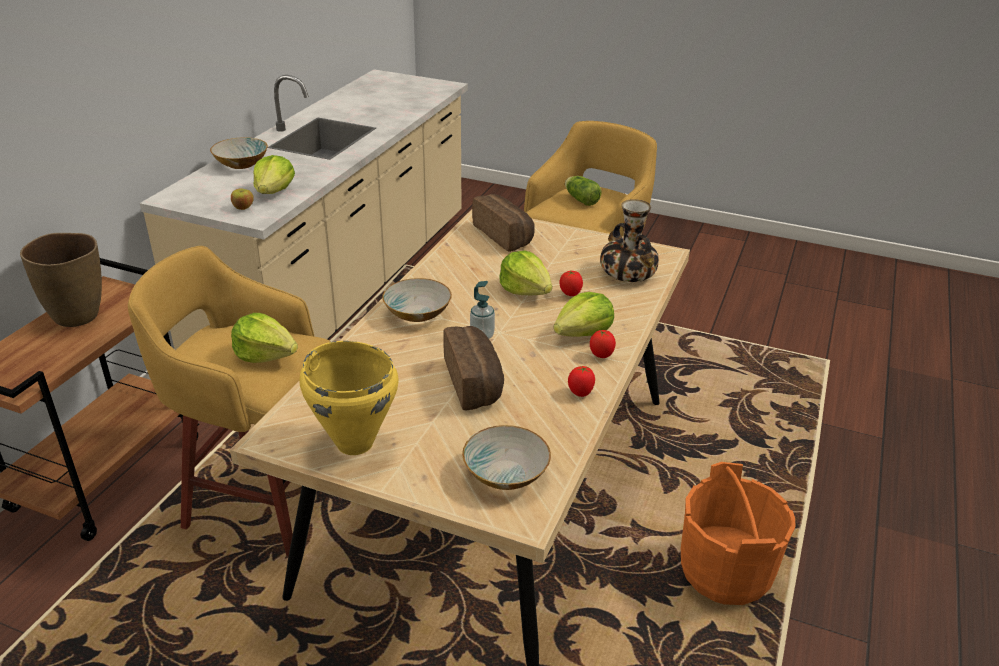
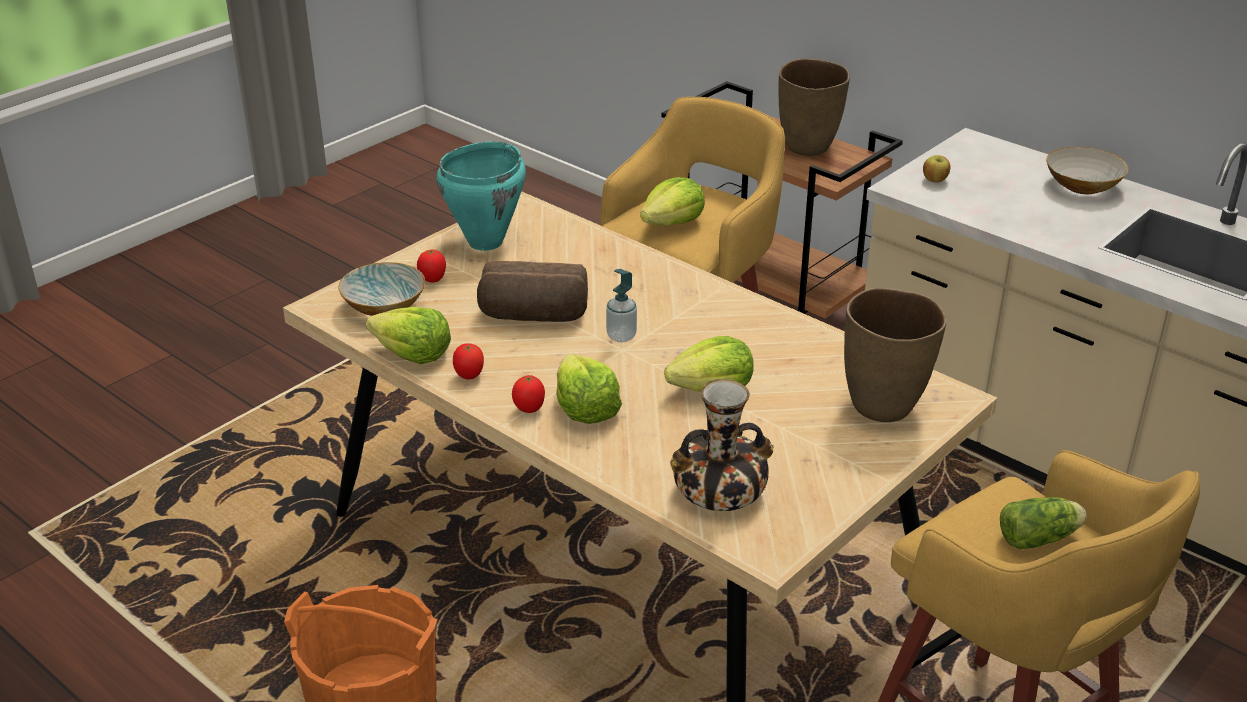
camera: 110 degrees right, 0 degrees up
lettuce [254,155,295,194] -> lettuce moved to [366,307,451,364]
yellow cooking pot [300,341,399,455] -> turquoise cooking pot [437,141,526,251]
bowl [382,278,452,322] -> none
bread [472,194,535,252] -> brown vase [844,288,946,422]
tomato [559,270,583,296] -> tomato moved to [417,249,446,283]

